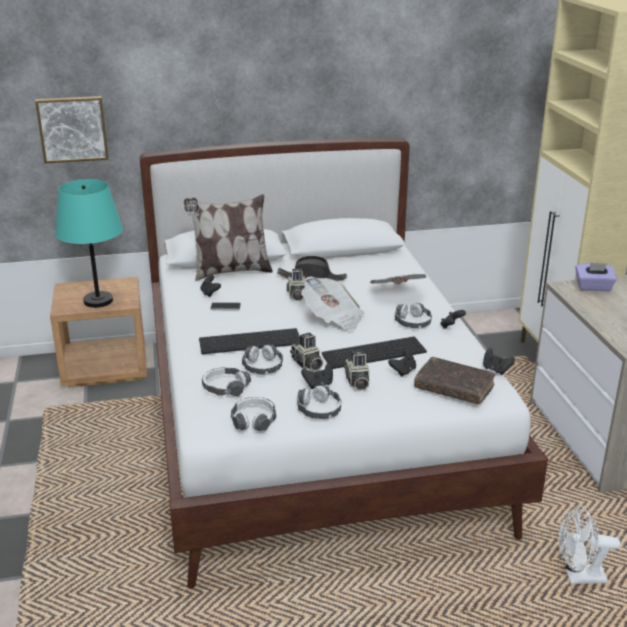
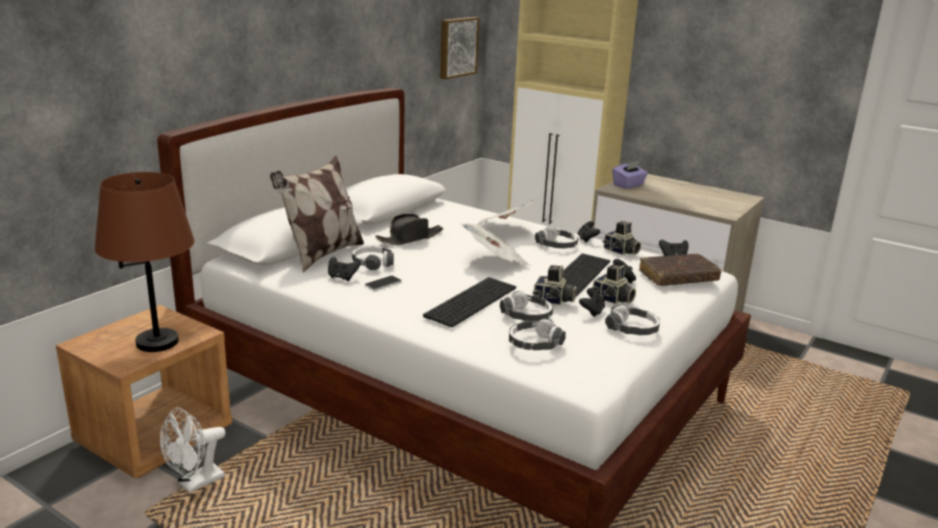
camera: 45 degrees left, 5 degrees down
picture [35,96,109,163] -> picture moved to [440,17,479,79]
turquoise table lamp [55,179,123,308] -> brown table lamp [94,172,195,352]
headphones [231,397,276,431] -> headphones moved to [352,246,394,270]
camera [287,269,305,301] -> camera moved to [603,221,641,255]
white fan [559,506,620,584] -> white fan moved to [160,407,226,493]

